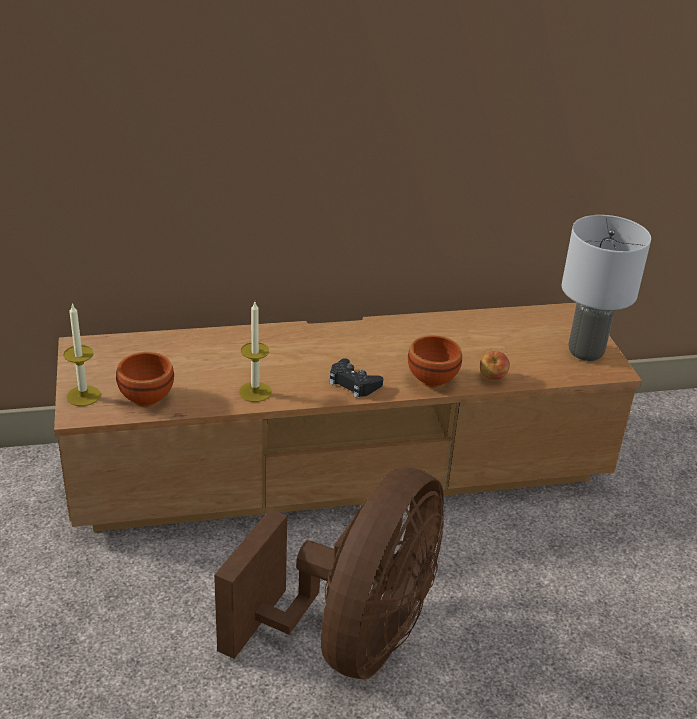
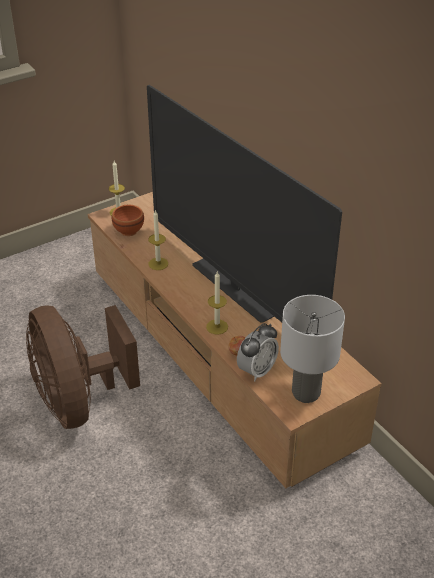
camera: 70 degrees right, 5 degrees up
brown fan [214,467,444,680] -> brown fan turned 60 degrees clockwise [26,305,140,429]
black game controller [329,358,383,398] -> none
brown bowl [408,335,462,388] -> candle [206,272,228,335]
none -> television [147,85,342,335]
none -> alarm clock [237,323,279,381]

